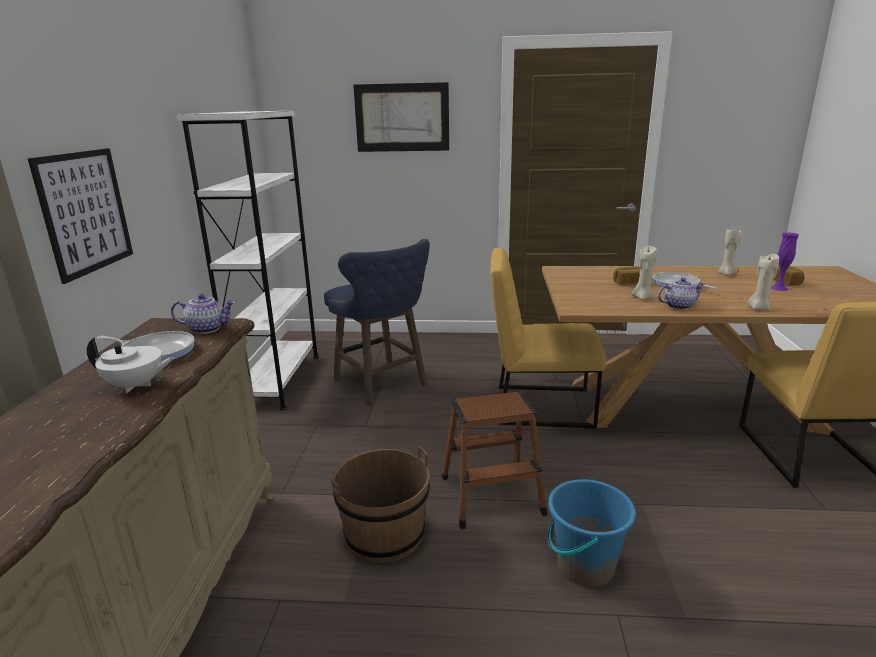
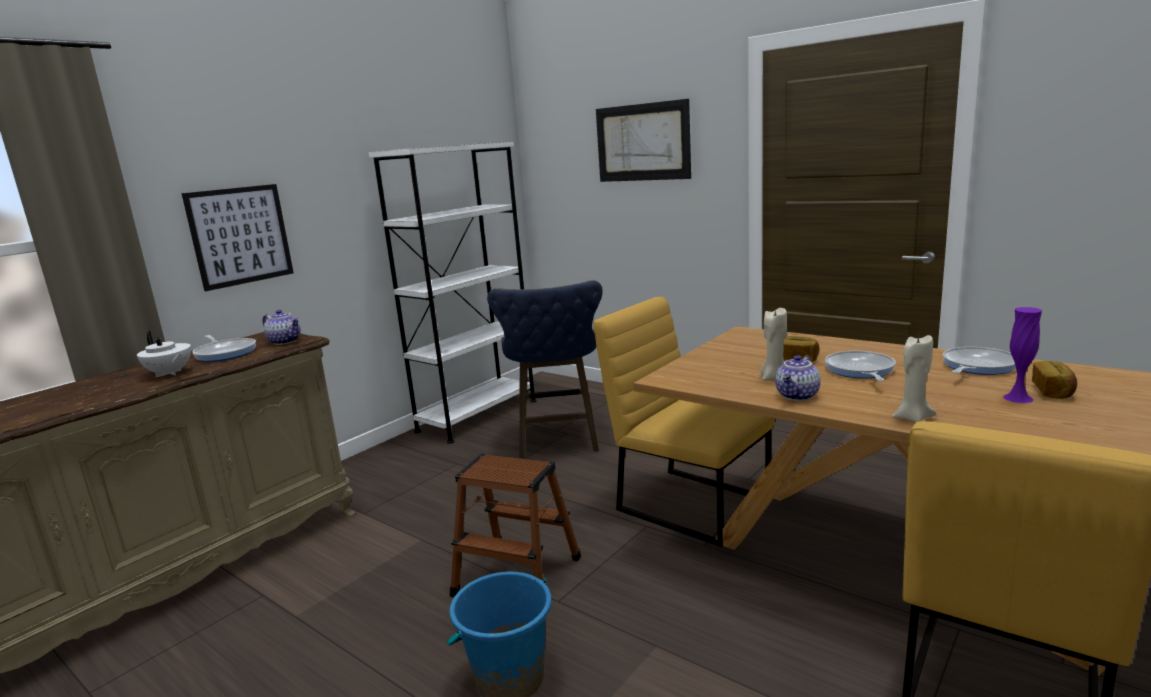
camera: 35 degrees right, 5 degrees down
brown bucket [330,446,430,563] -> none
teapot [658,278,704,310] -> teapot turned 105 degrees clockwise [775,355,821,401]
beige candle [718,228,742,275] -> frying pan [943,347,1016,375]

